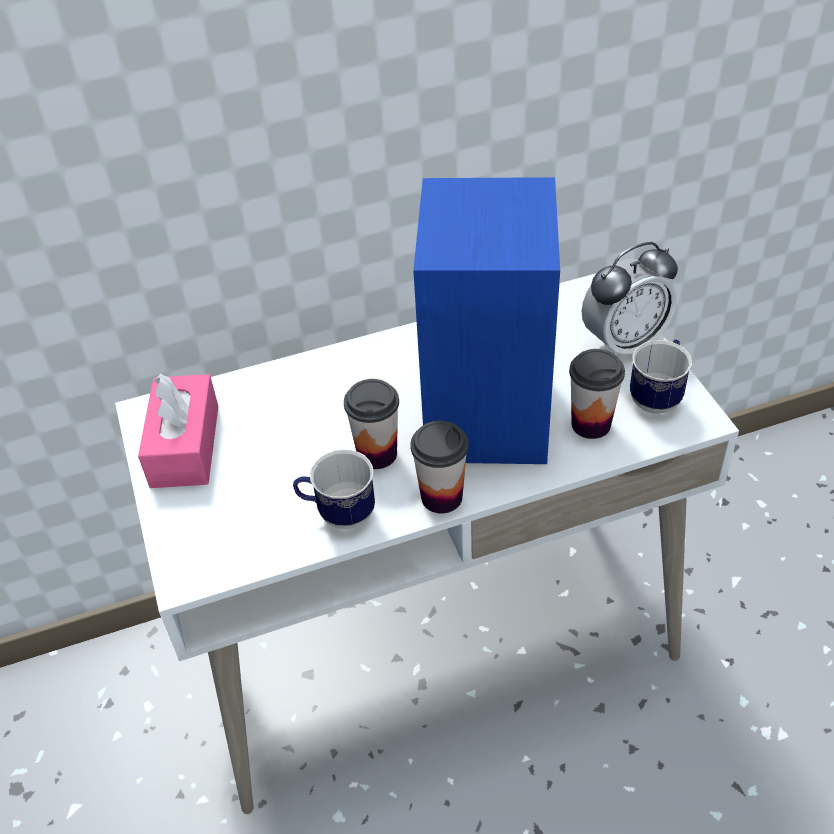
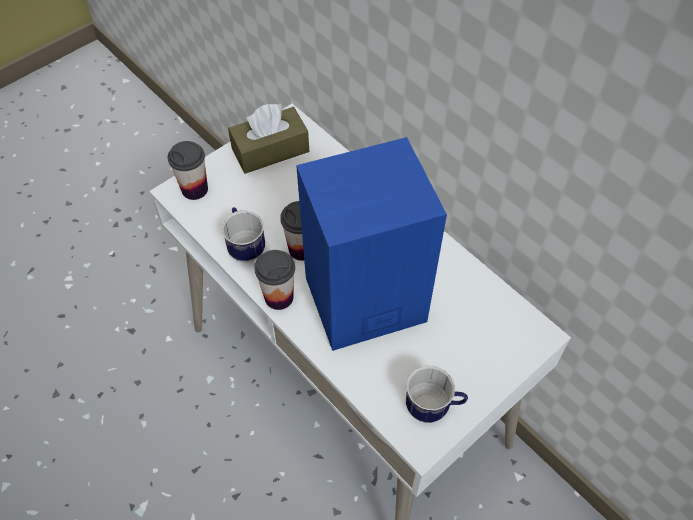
camera: 65 degrees right, 10 degrees up
pink tissue box [138,374,218,488] -> brown tissue box [228,104,309,174]
cup [569,349,625,439] -> cup moved to [168,141,208,200]
alarm clock [581,242,678,356] -> none

